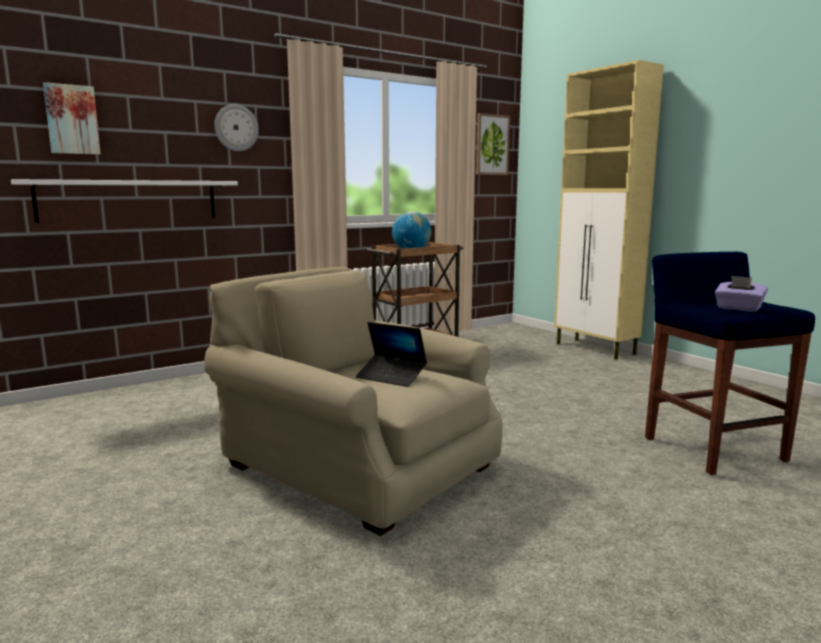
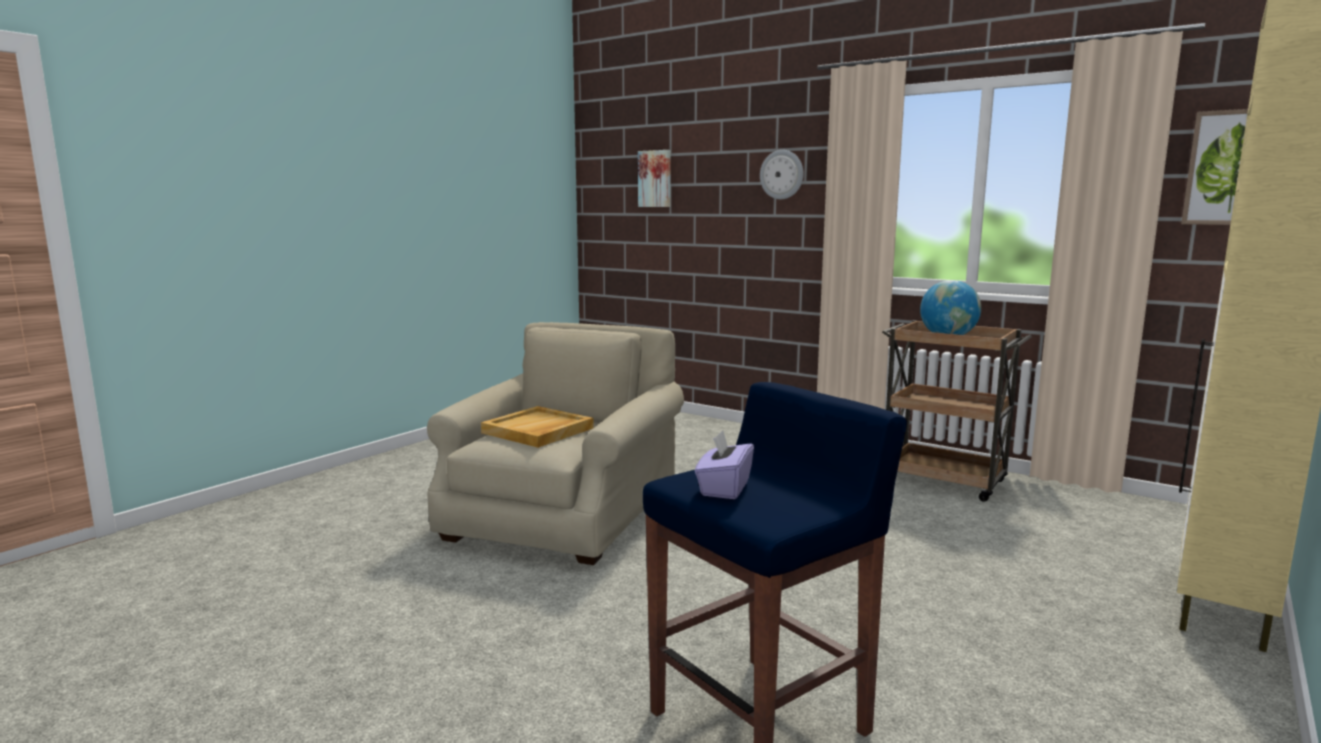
camera: 70 degrees right, 0 degrees up
white shelf [11,179,238,223] -> none
laptop [356,322,427,387] -> beige tray [481,406,594,448]

